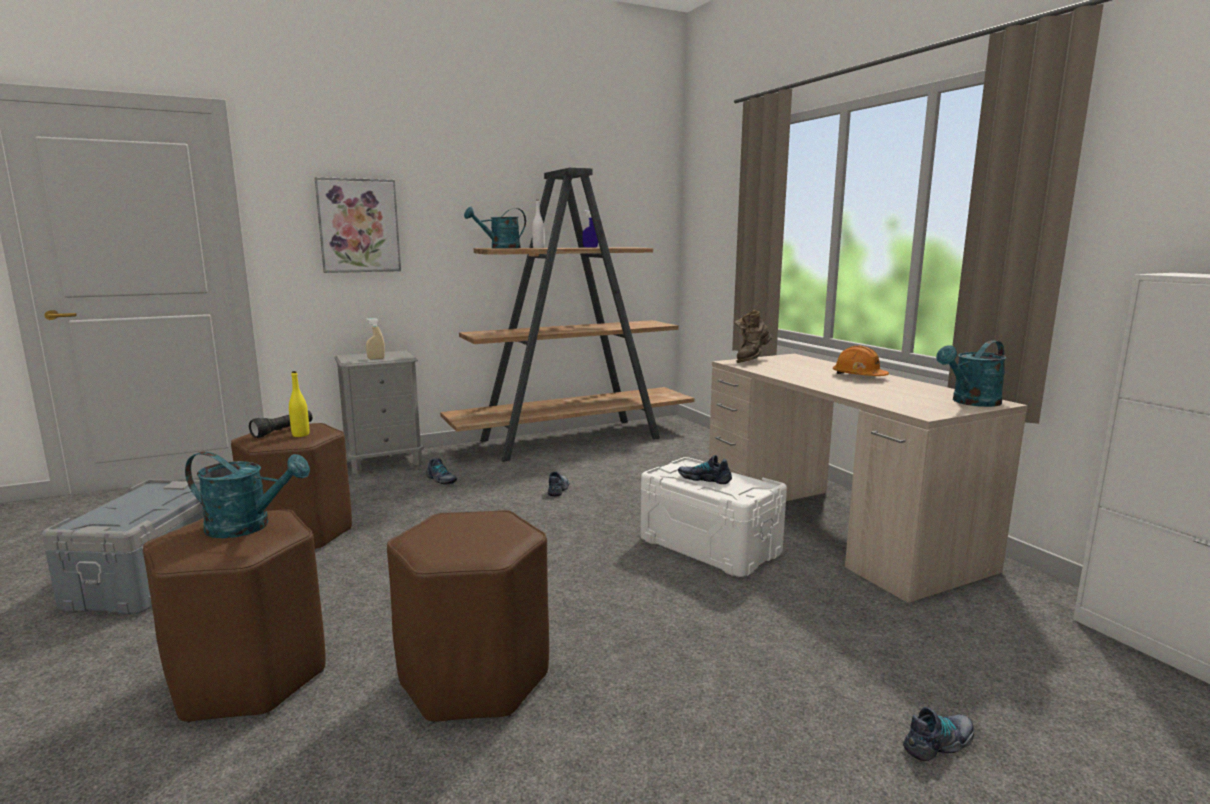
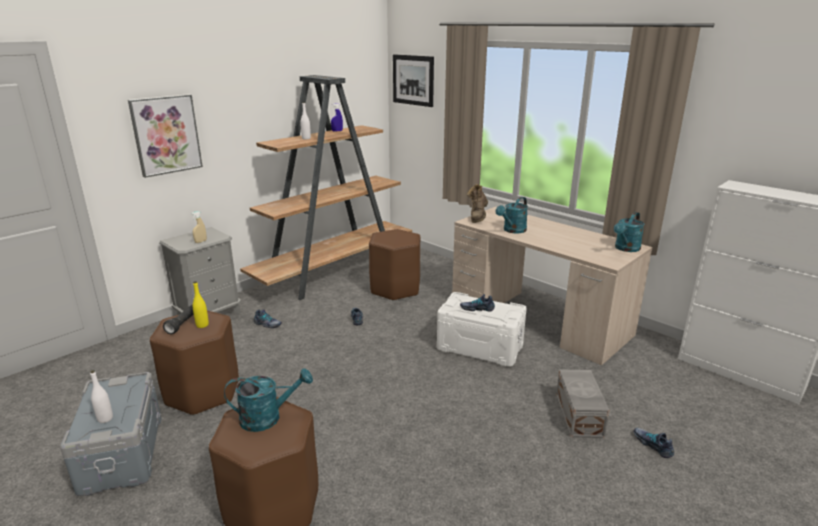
camera: 20 degrees left, 10 degrees up
brown stool [387,510,549,724] -> brown stool moved to [369,229,420,301]
turquoise watering can [464,207,526,248] -> turquoise watering can moved to [496,197,528,234]
orange hard hat [833,346,889,376] -> none
shoe [903,707,974,761] -> shoe turned 75 degrees counterclockwise [634,428,674,458]
none -> white bottle [90,370,113,423]
none -> picture [393,54,434,107]
none -> grey storage box [556,369,610,438]

